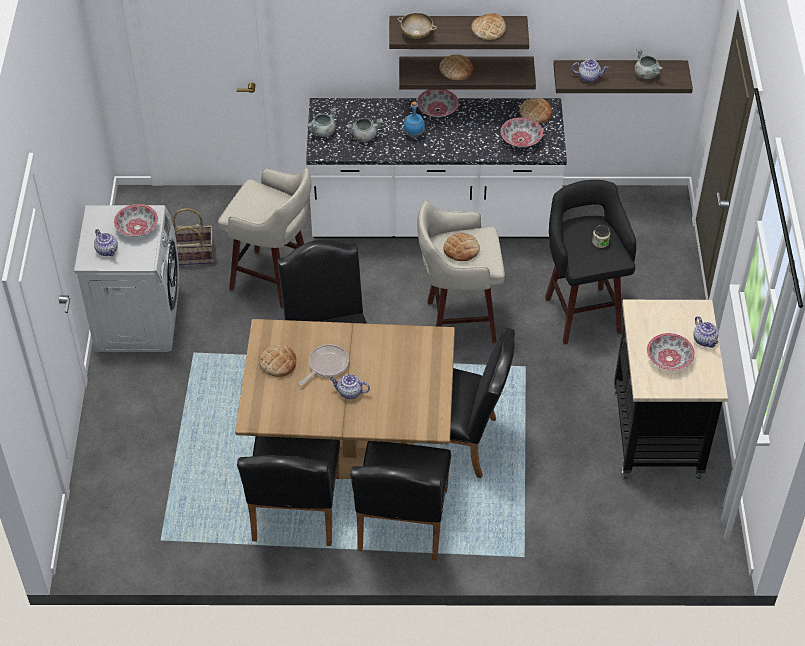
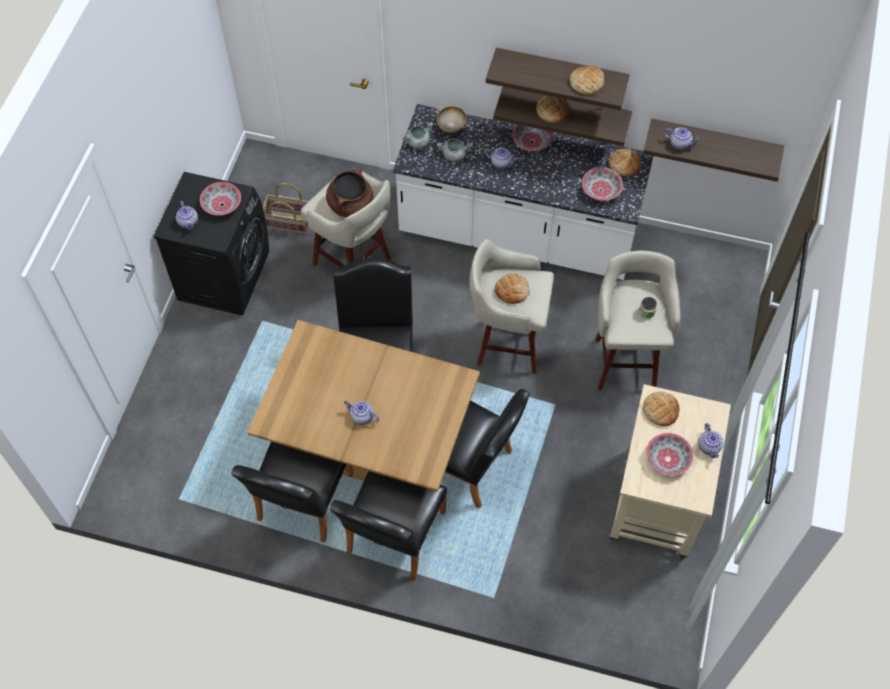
camera: 15 degrees right, 10 degrees up
white washing machine [74,205,179,352] -> black washing machine [154,172,269,315]
bread [259,345,296,377] -> bread moved to [643,392,680,426]
frying pan [299,344,349,385] -> none
beige bowl [397,13,437,39] -> beige bowl moved to [436,106,468,133]
blue bottle [403,101,425,138] -> teapot [485,148,519,169]
black stool [545,180,636,344] -> beige stool [595,251,680,390]
black cart [614,300,728,479] -> beige cart [609,384,731,560]
grey cooking pot [635,48,663,79] -> none
none -> brown cooking pot [326,167,373,217]

